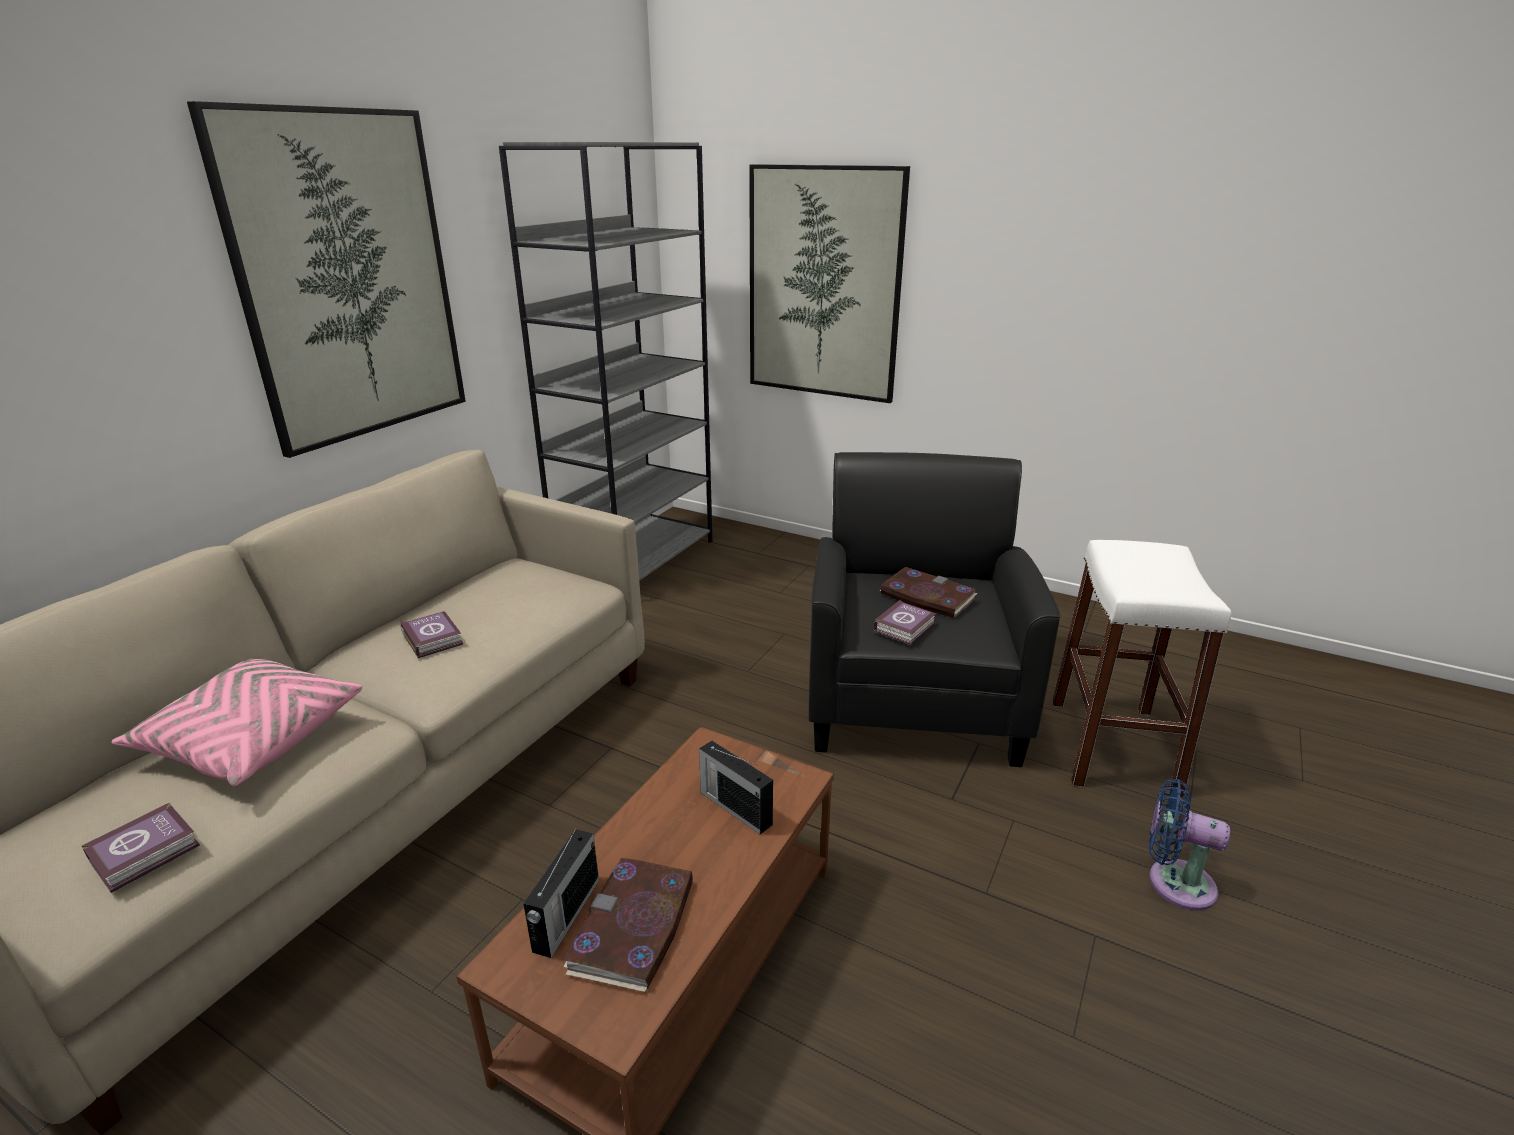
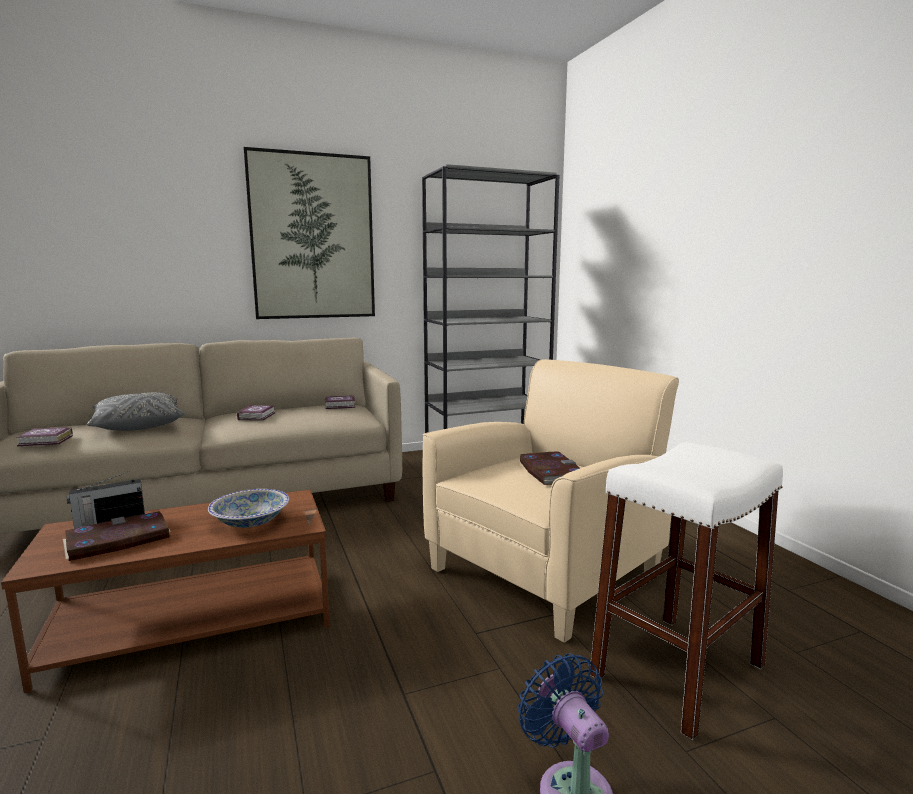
camera: 40 degrees right, 15 degrees down
pink pillow [111,658,362,786] -> grey pillow [87,392,185,431]
radio [699,741,773,834] -> bowl [208,489,289,528]
picture [749,164,910,403] -> none
black armchair [809,452,1061,767] -> beige armchair [423,359,679,643]
book [873,600,936,645] -> book moved to [325,395,355,409]

